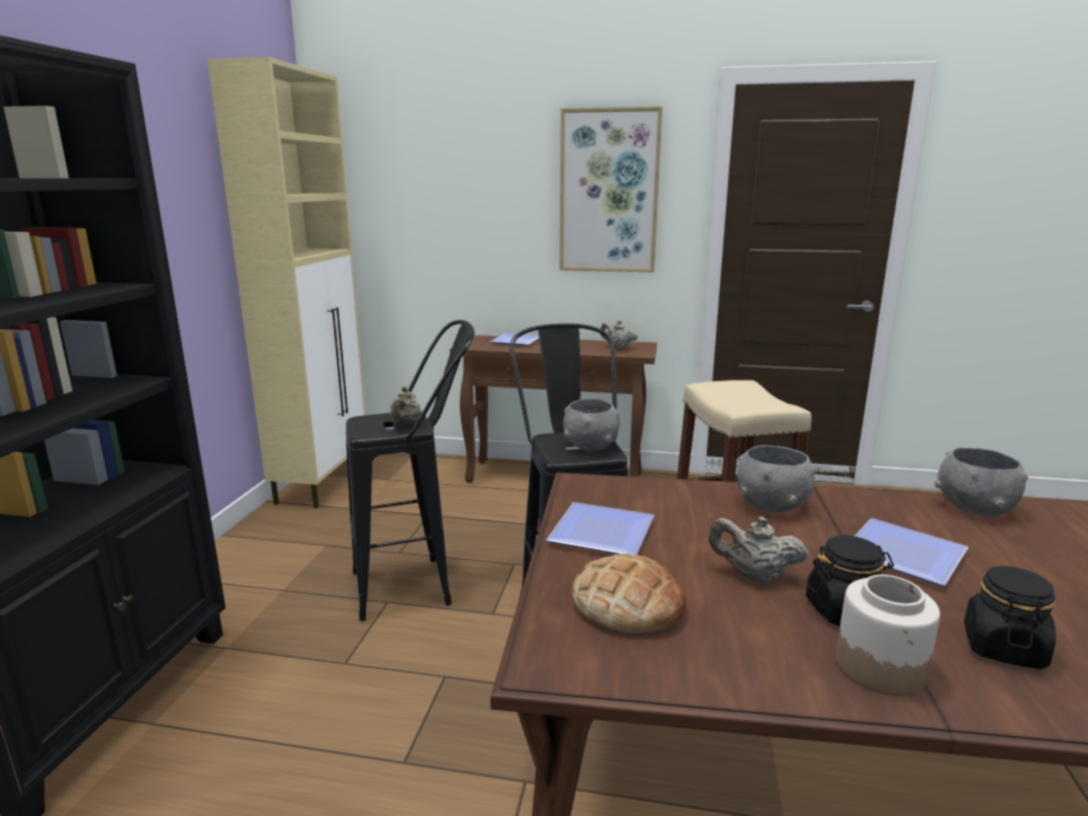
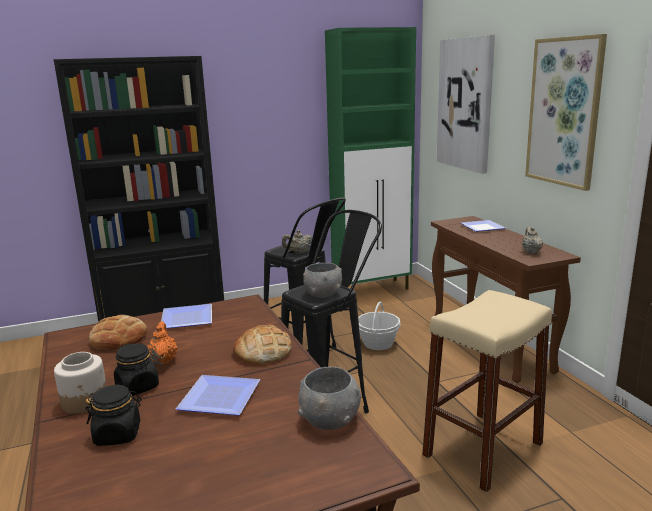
camera: 60 degrees right, 0 degrees up
beige cabinet [207,57,366,508] -> green cabinet [325,27,416,290]
beige teapot [709,516,808,583] -> orange teapot [147,321,177,365]
grey bowl [737,445,815,512] -> bread [233,325,292,364]
none -> basket [358,301,400,350]
none -> picture [437,35,495,174]

